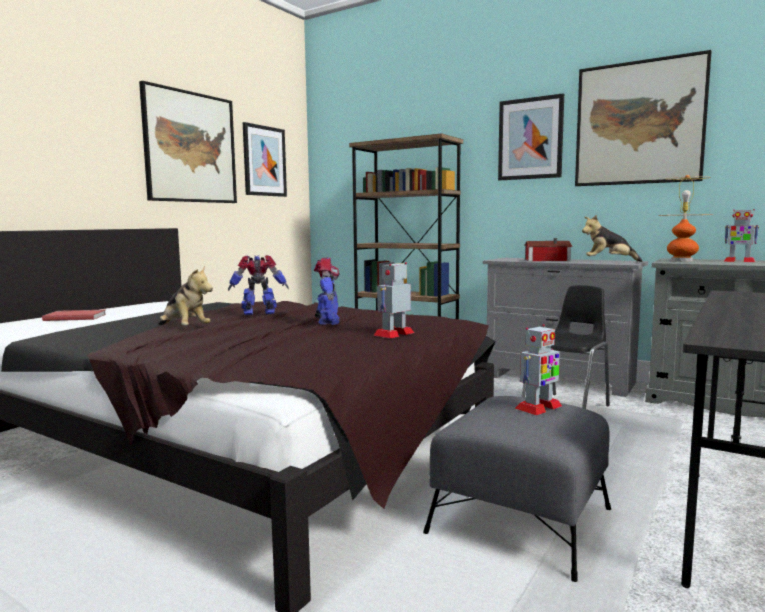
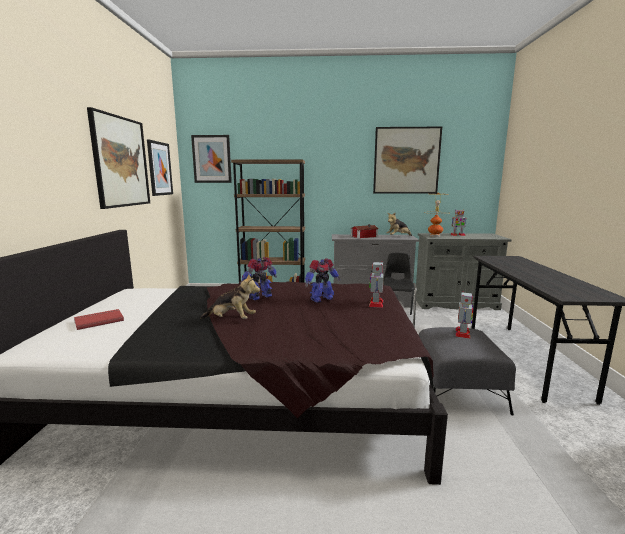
camera: 30 degrees left, 5 degrees up
toy robot [314,258,340,325] -> toy robot turned 90 degrees clockwise [305,258,340,303]
picture [498,93,564,180] -> picture moved to [191,135,232,183]

